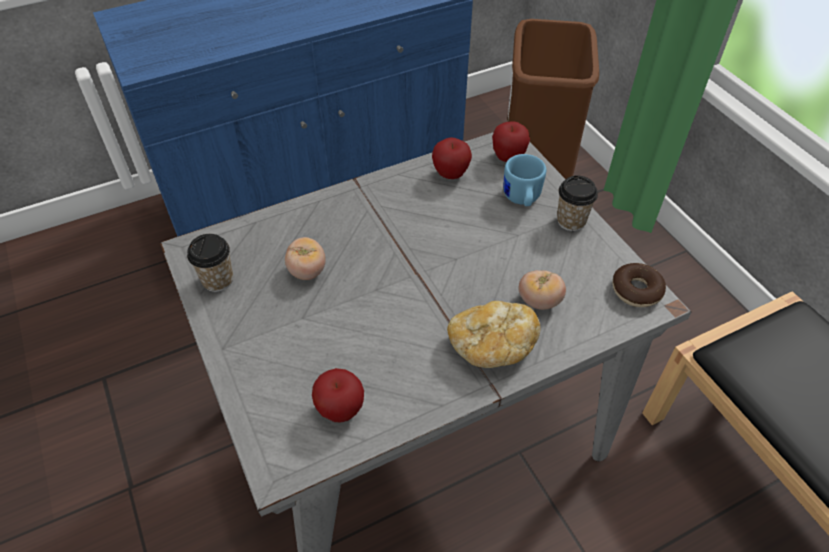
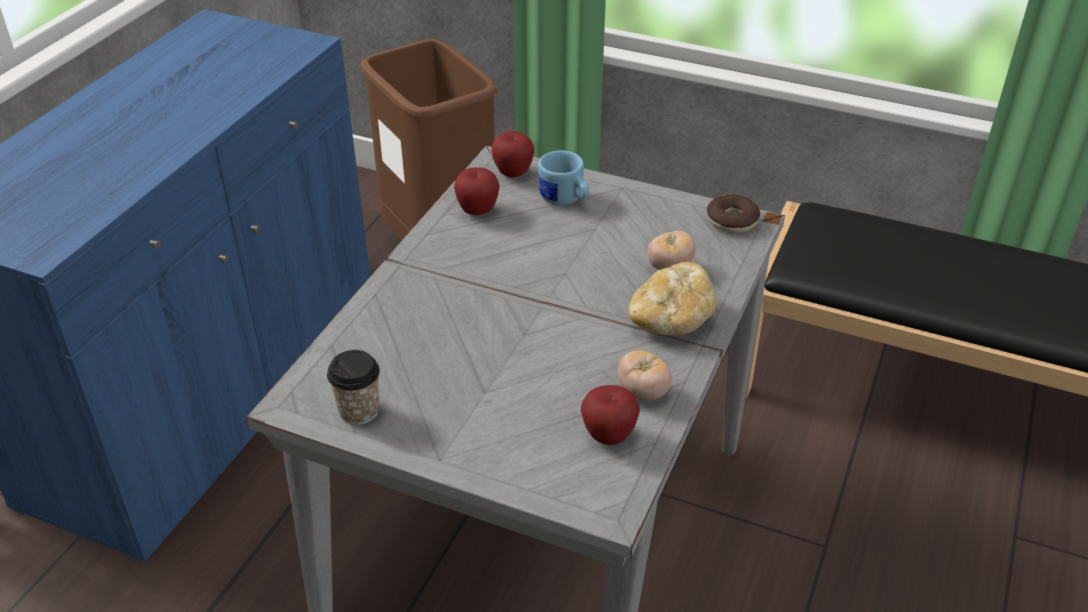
camera: 40 degrees left, 10 degrees down
tomato [285,237,326,280] -> tomato moved to [618,351,672,401]
cup [557,175,598,231] -> none

